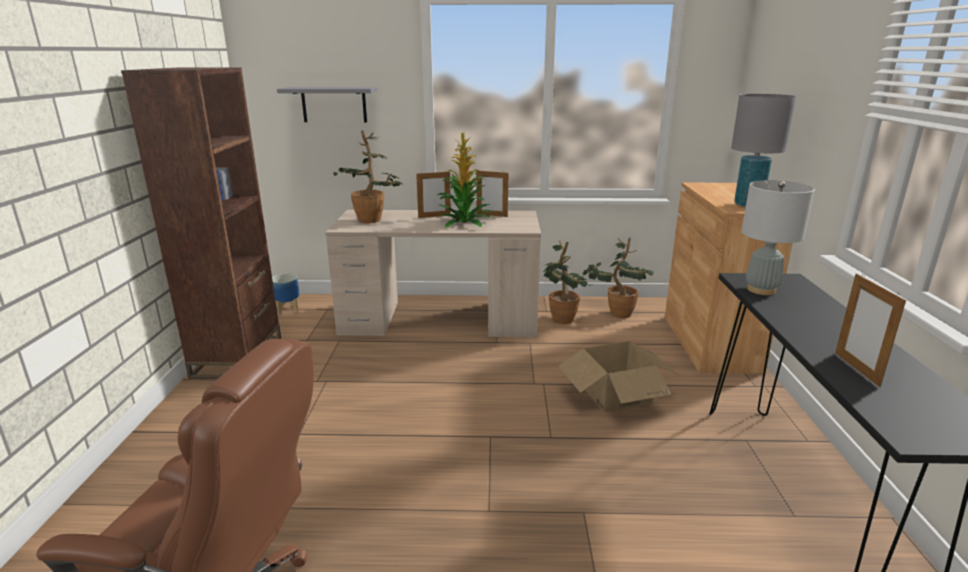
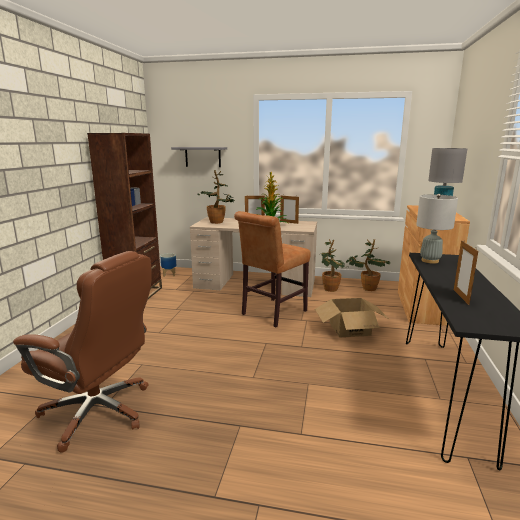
camera: 10 degrees right, 5 degrees down
none -> brown chair [234,211,311,327]

